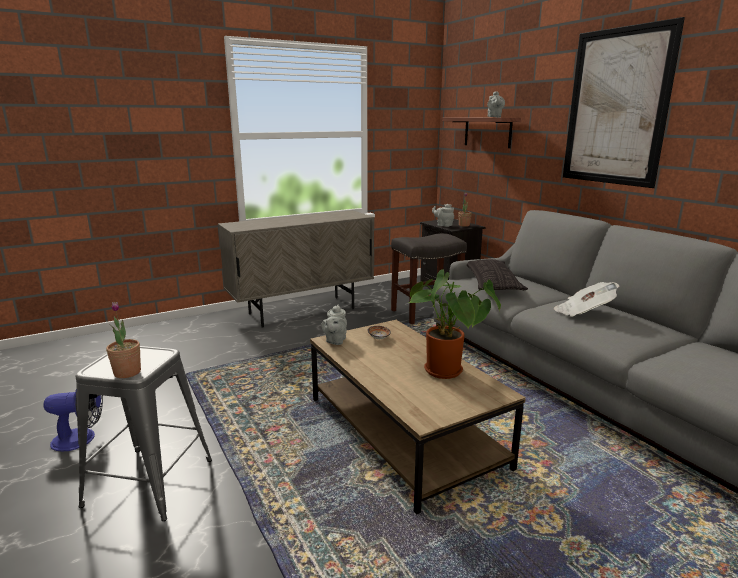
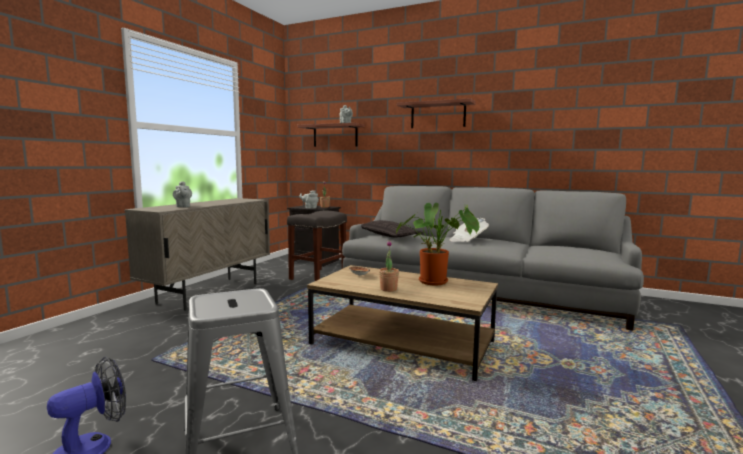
camera: 35 degrees left, 10 degrees down
potted plant [106,302,141,378] -> potted plant moved to [379,240,399,292]
grey teapot [322,304,347,345] -> grey teapot moved to [173,181,192,207]
picture [563,17,685,188] -> shelf [397,98,476,128]

